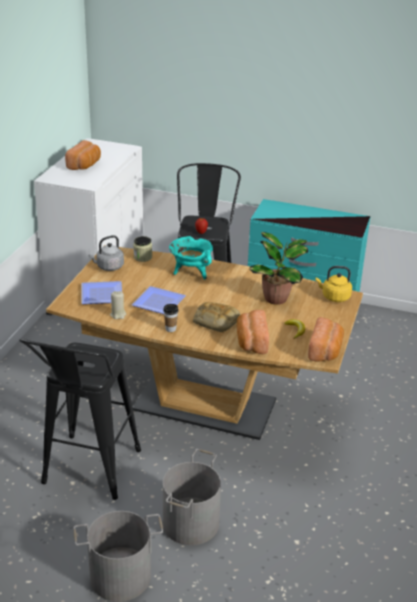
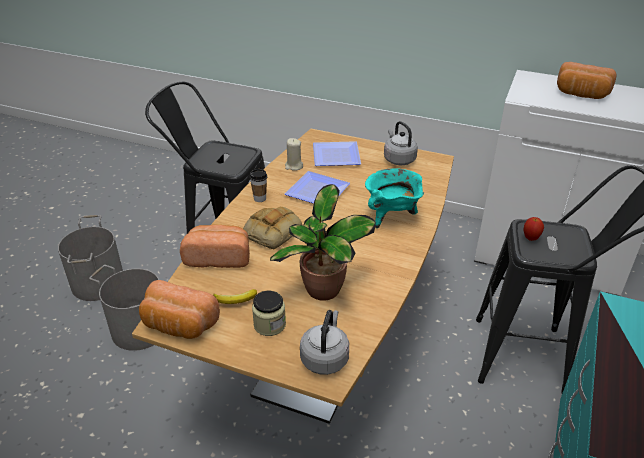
camera: 95 degrees right, 5 degrees up
jar [133,236,152,262] -> jar moved to [252,291,286,336]
yellow kettle [316,266,352,302] -> grey kettle [300,310,349,375]

